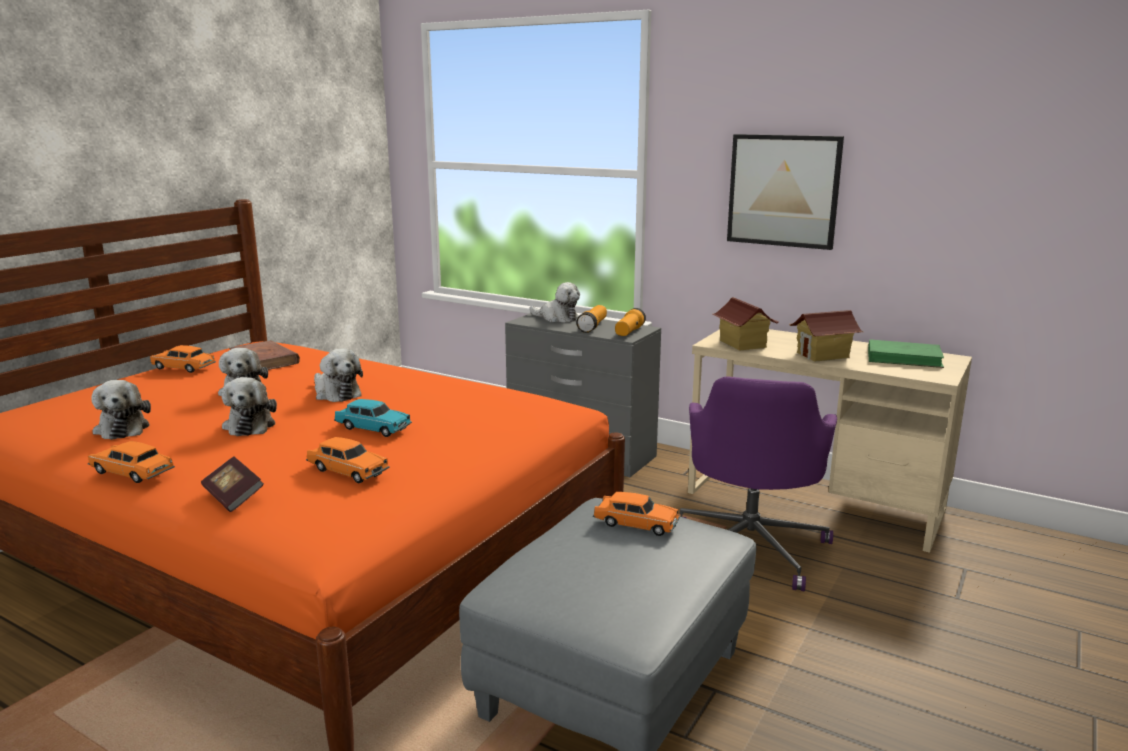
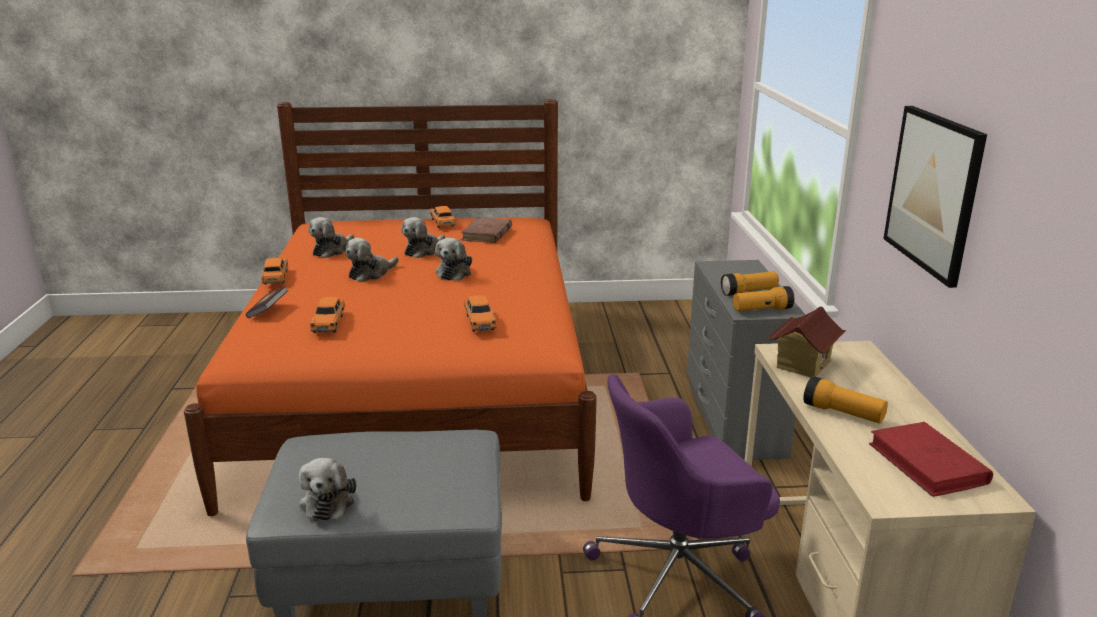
camera: 55 degrees right, 5 degrees up
turquoise toy car [334,399,412,437] -> none
plush toy [529,282,580,323] -> plush toy moved to [299,458,356,521]
orange toy car [593,492,680,536] -> orange toy car moved to [464,295,496,332]
toy house [789,310,863,362] -> flashlight [803,376,888,424]
green book [868,339,944,368] -> red book [869,422,993,497]

